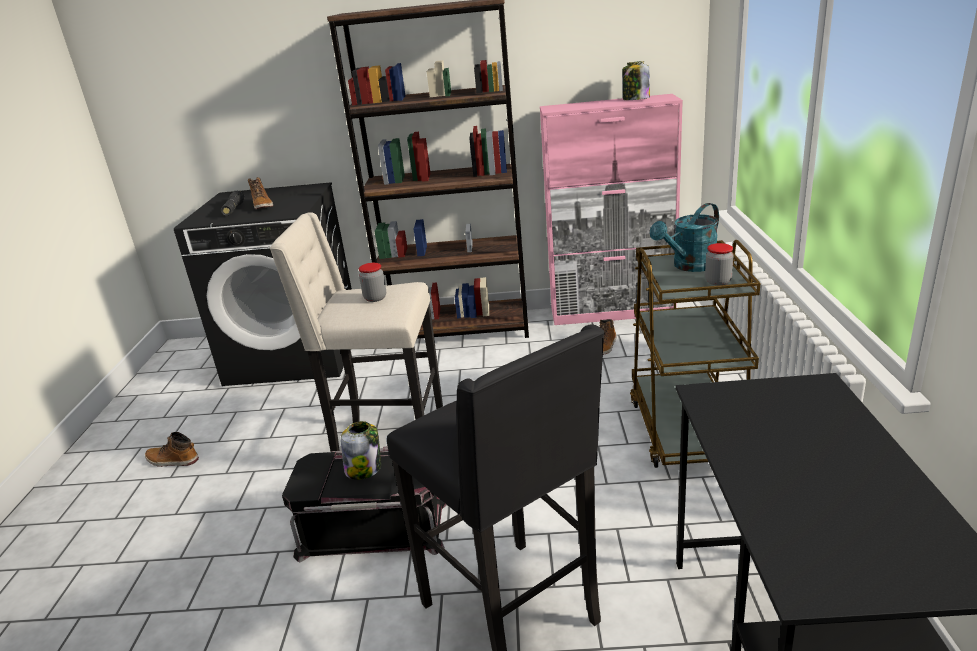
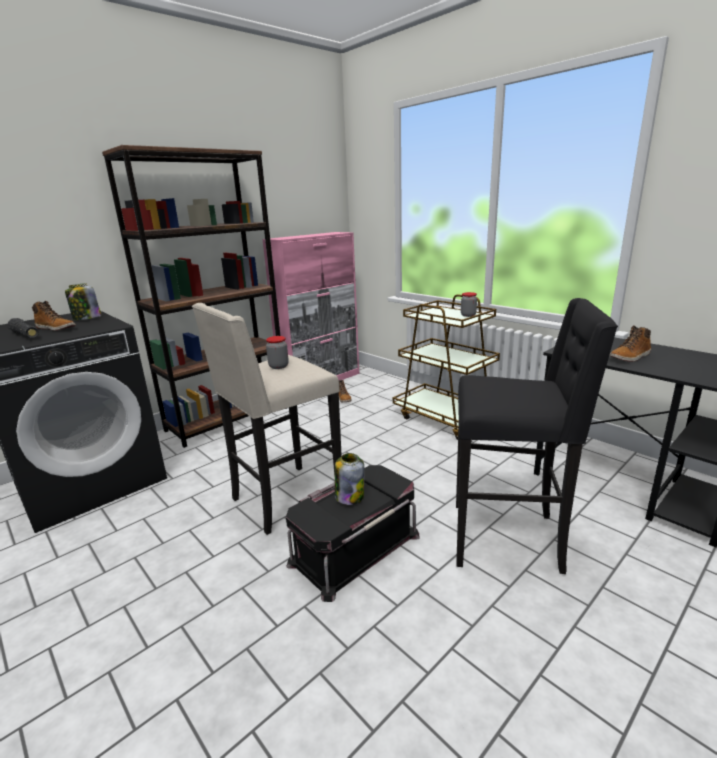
camera: 45 degrees left, 5 degrees down
boot [145,432,199,467] -> boot moved to [610,325,651,362]
jar [622,61,650,100] -> jar moved to [65,283,101,320]
turquoise watering can [650,203,719,272] -> none

